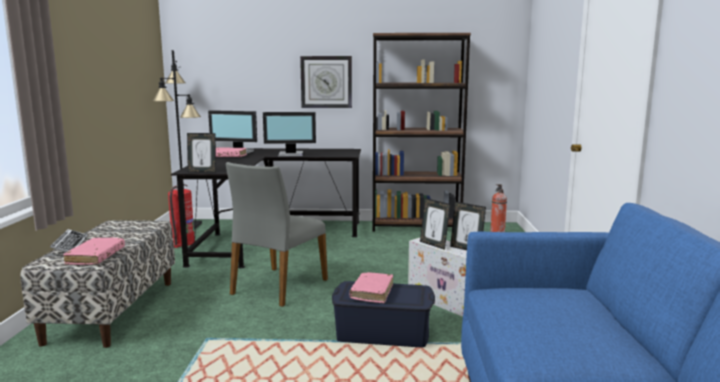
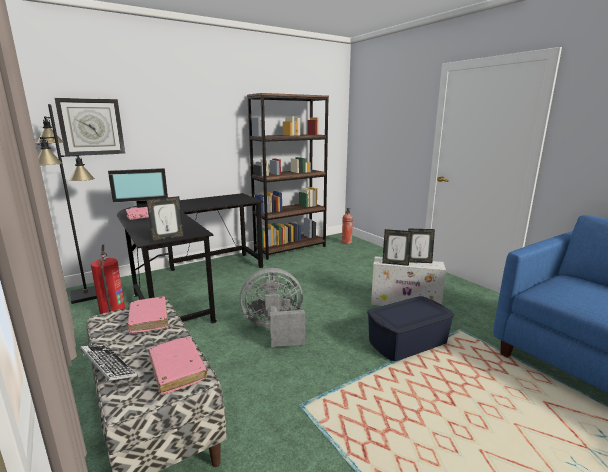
camera: 35 degrees left, 5 degrees up
grey chair [226,162,328,307] -> grey fan [239,268,305,347]
monitor [263,112,316,156] -> none
wall clock [300,56,352,108] -> wall clock moved to [55,98,125,156]
pink book [349,272,393,303] -> pink book moved to [128,296,168,333]

